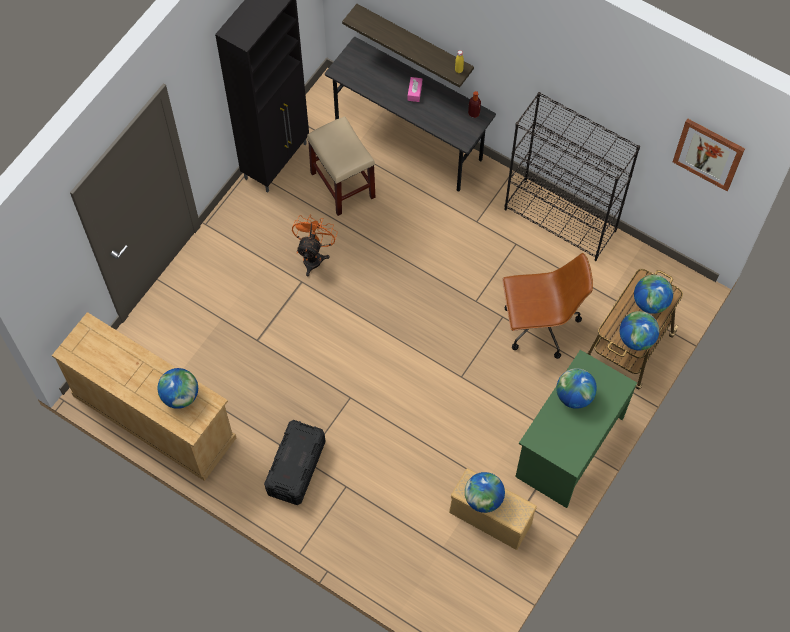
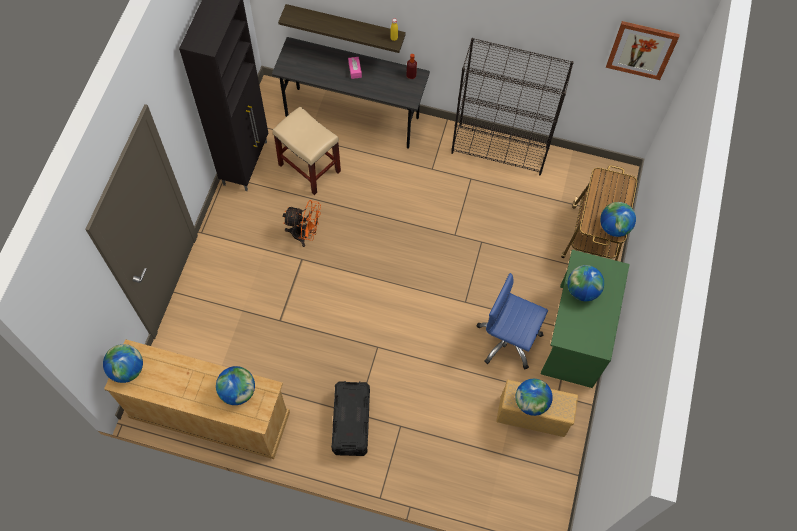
camera: 20 degrees left, 0 degrees up
orange fan [292,214,338,276] -> orange fan turned 105 degrees clockwise [283,200,321,247]
brown office chair [502,253,593,359] -> none
globe [634,275,673,314] -> globe moved to [103,344,143,383]
none -> blue office chair [477,273,548,370]

